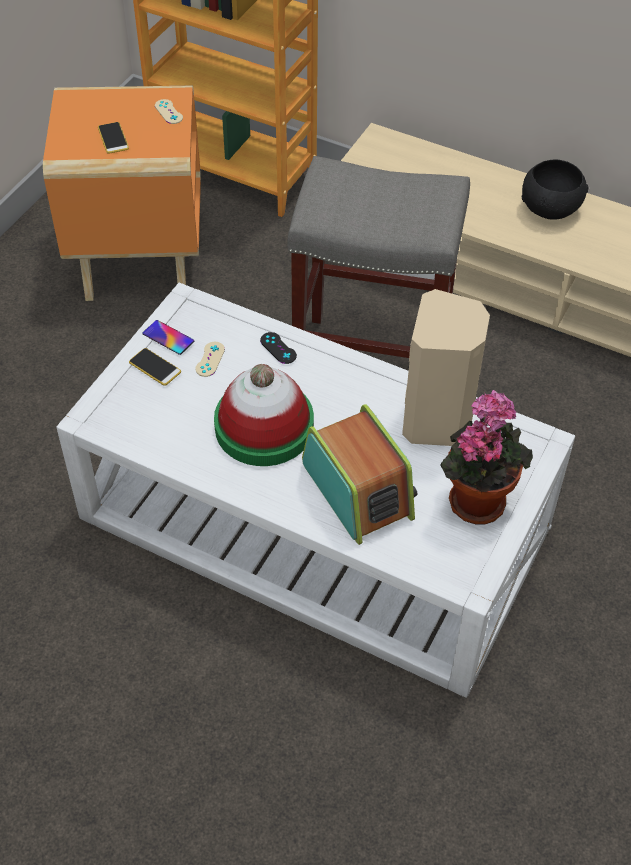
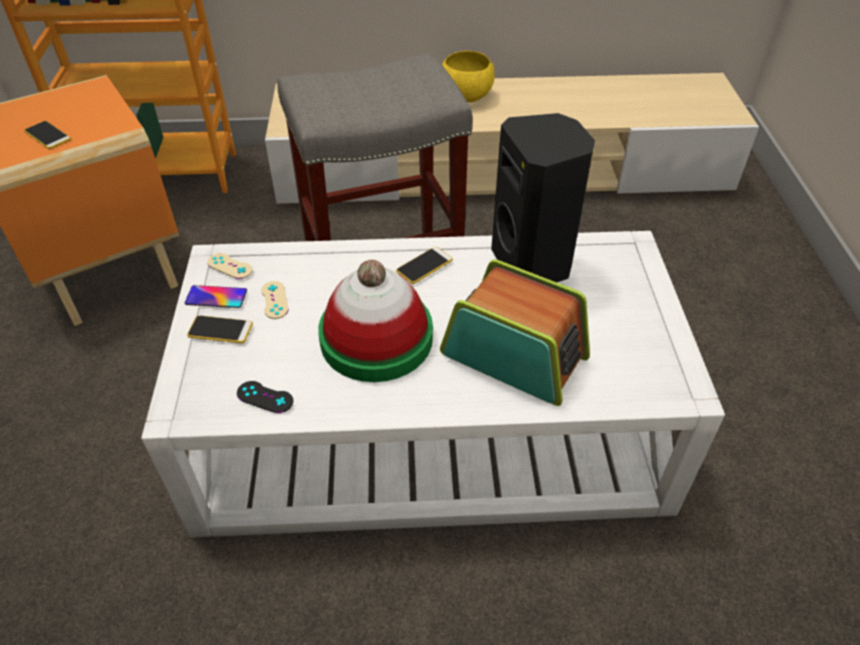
camera: 30 degrees left, 5 degrees down
beige game controller [155,99,183,124] -> beige game controller moved to [207,253,253,279]
black game controller [260,332,297,364] -> black game controller moved to [237,381,293,413]
beige speaker [402,289,490,446] -> black speaker [491,113,595,282]
potted plant [440,390,533,525] -> none
black bowl [521,159,588,220] -> yellow bowl [442,51,494,102]
none -> phone [396,247,453,284]

